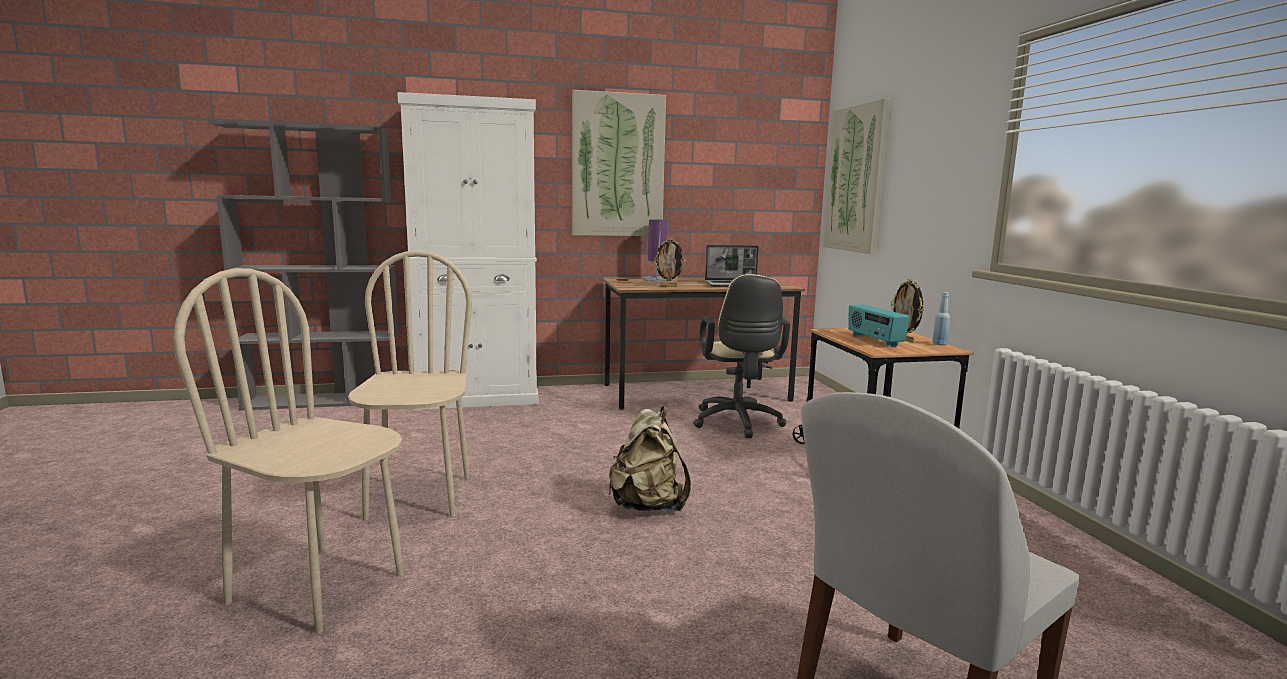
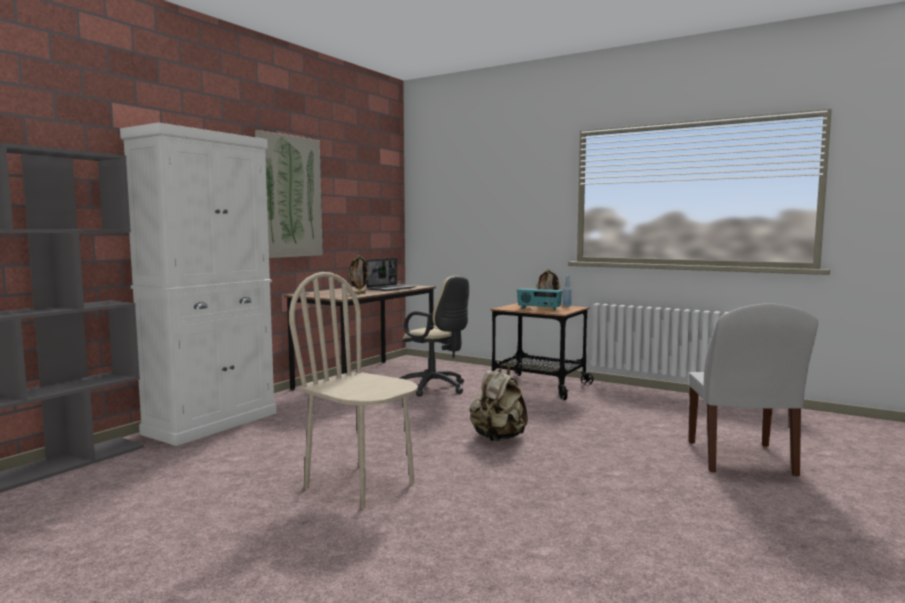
camera: 45 degrees left, 5 degrees down
beige chair [173,268,404,633] -> none
purple table lamp [643,219,668,281] -> none
picture [823,98,890,254] -> none

